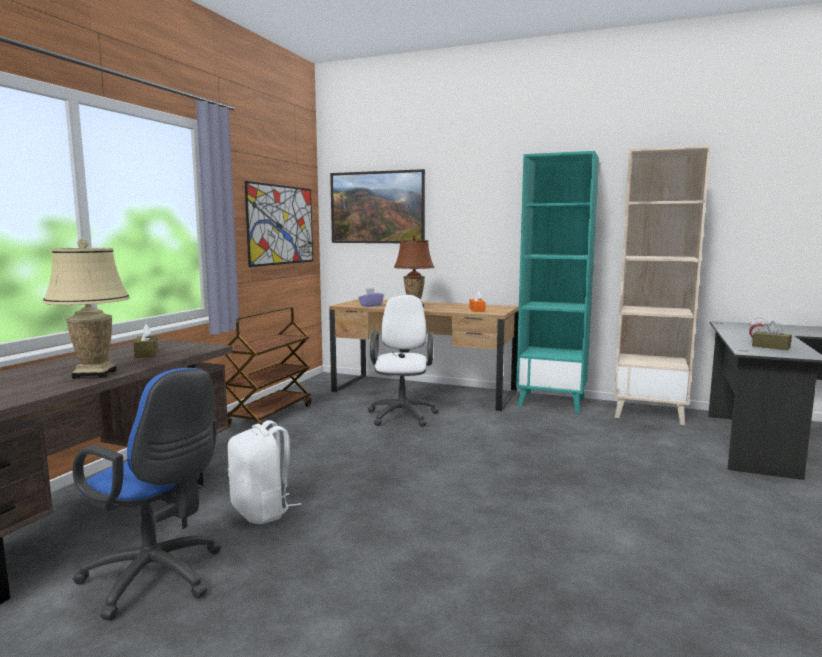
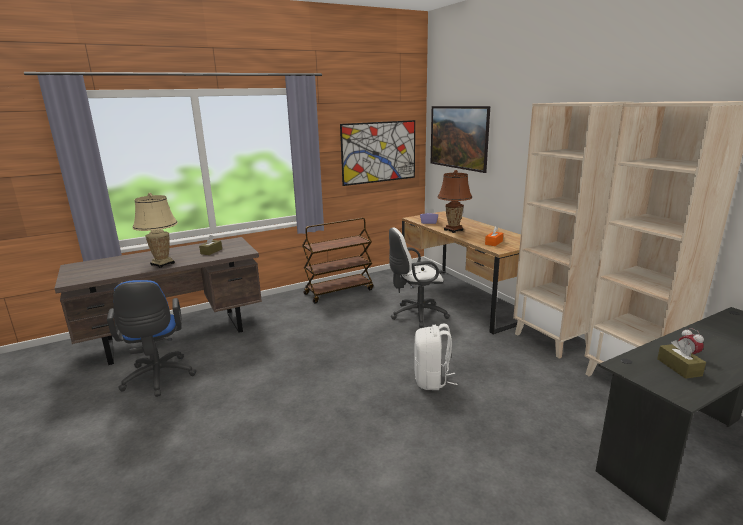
camera: 40 degrees right, 10 degrees up
white backpack [228,420,301,524] -> white backpack moved to [414,324,457,390]
white office chair [368,295,439,427] -> white office chair turned 150 degrees counterclockwise [389,228,450,328]
turquoise bookcase [516,151,599,413] -> beige bookcase [513,102,634,359]

